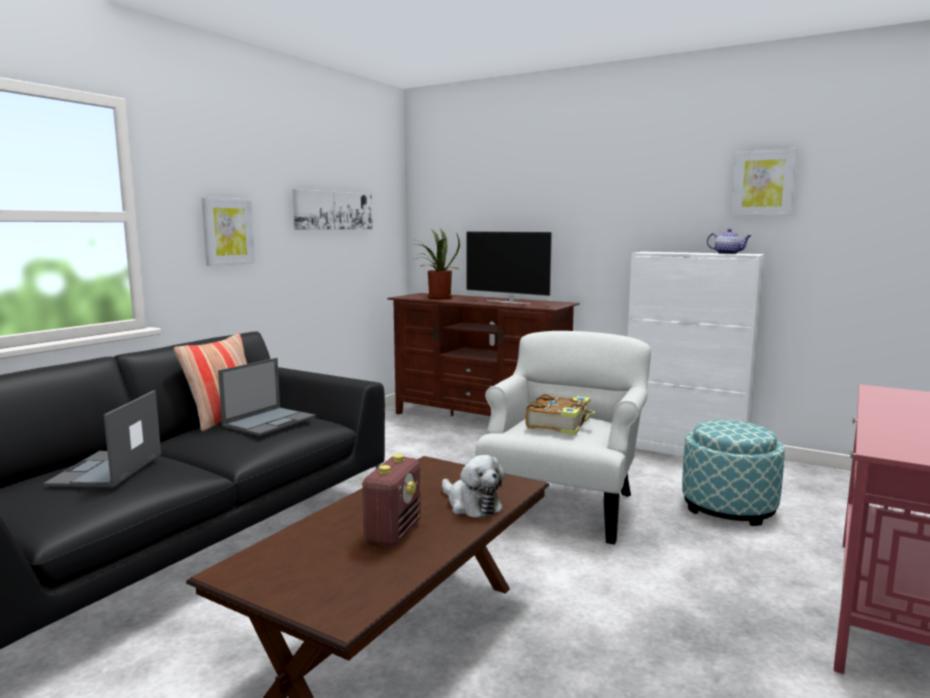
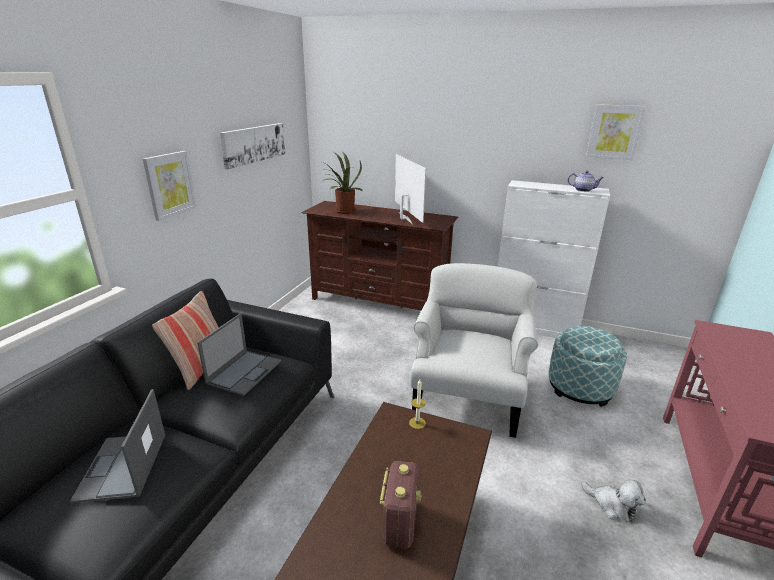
camera: 10 degrees left, 15 degrees up
plush toy [442,455,505,518] -> plush toy moved to [582,480,646,522]
television [466,230,553,304] -> television turned 135 degrees counterclockwise [395,154,426,224]
book [525,394,595,435] -> none
none -> candle [409,379,426,429]

